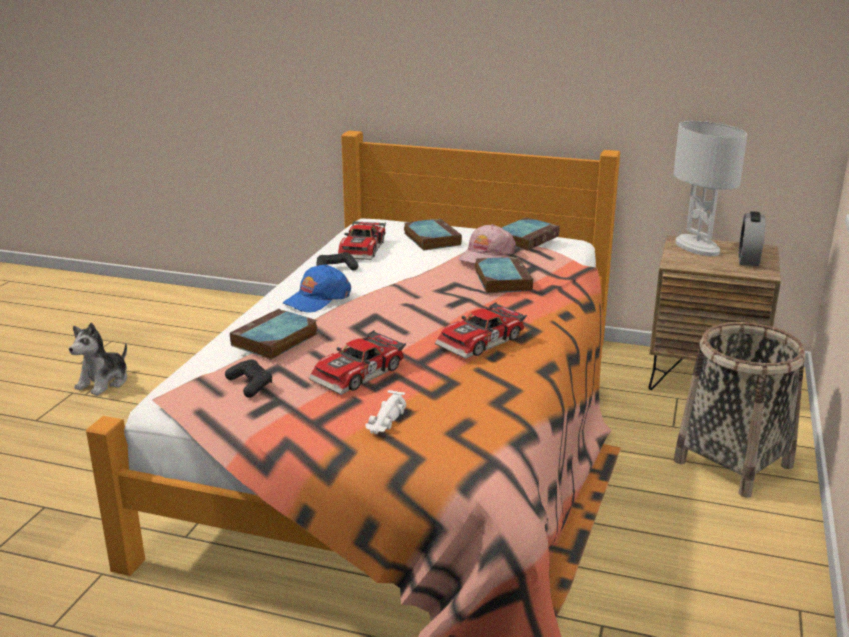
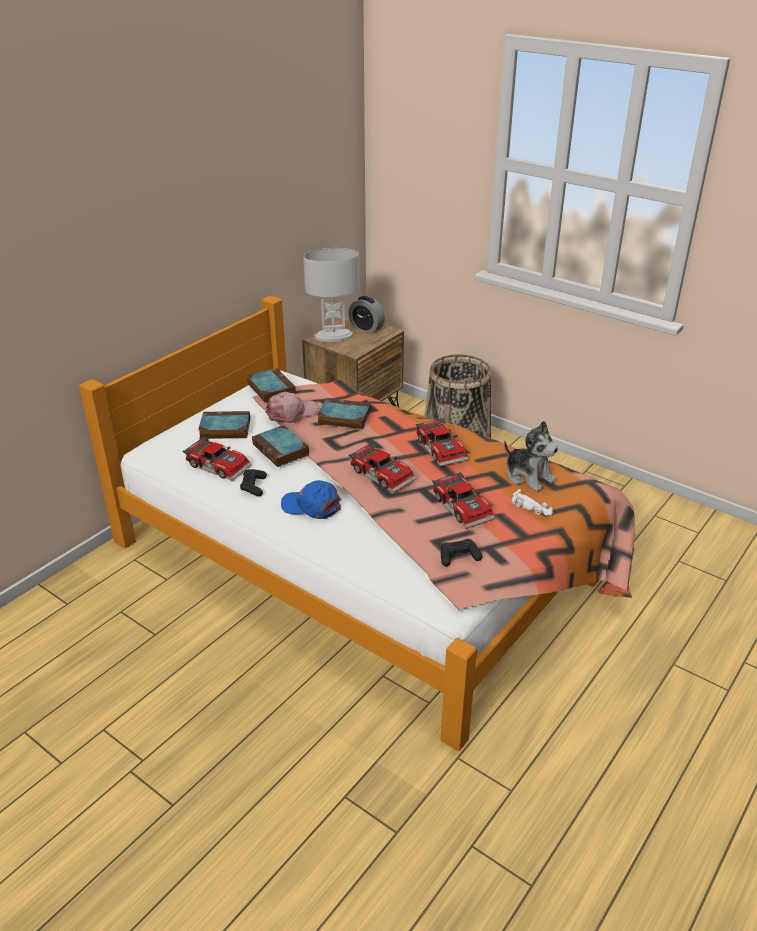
camera: 70 degrees left, 10 degrees up
plush toy [69,322,127,396] -> plush toy moved to [504,421,558,492]
book [230,309,317,360] -> book moved to [252,425,309,467]
blue cap [283,264,351,312] -> blue cap turned 135 degrees clockwise [281,480,341,519]
pink cap [459,224,516,264] -> pink cap turned 90 degrees counterclockwise [265,392,318,423]
none -> toy car [349,443,416,493]

